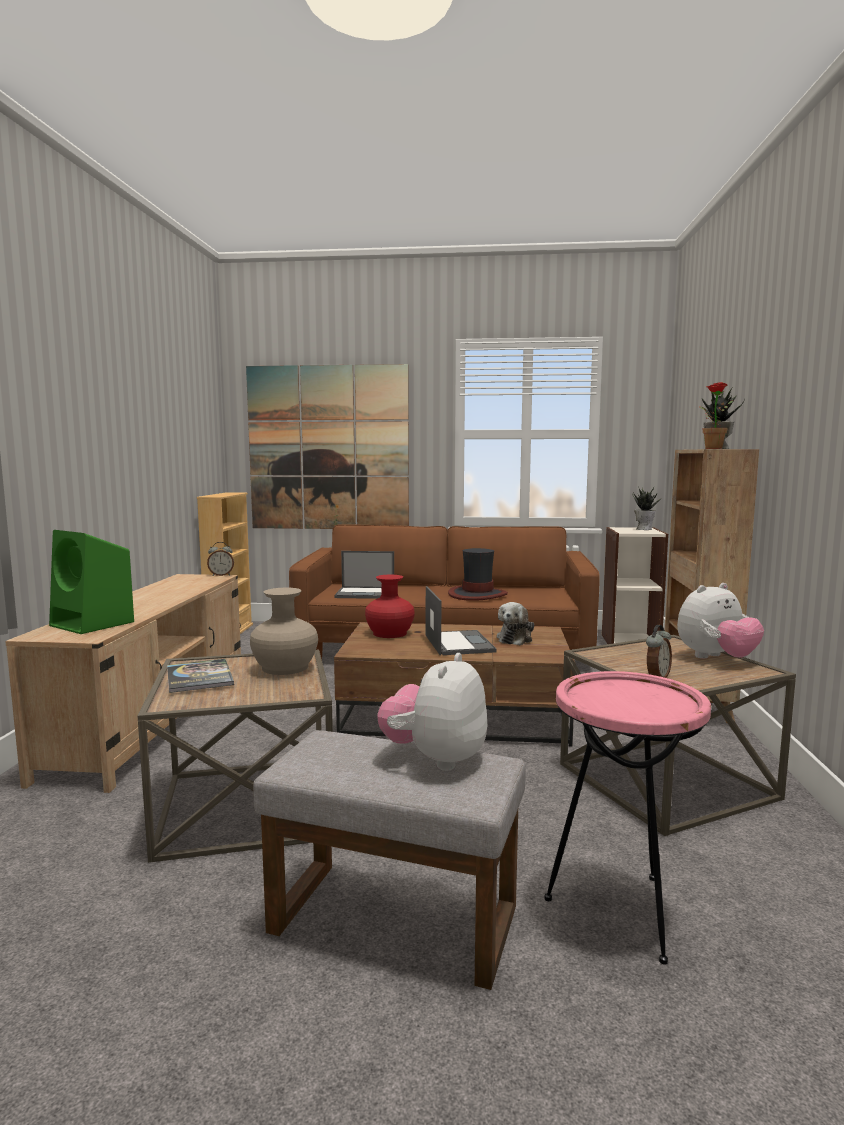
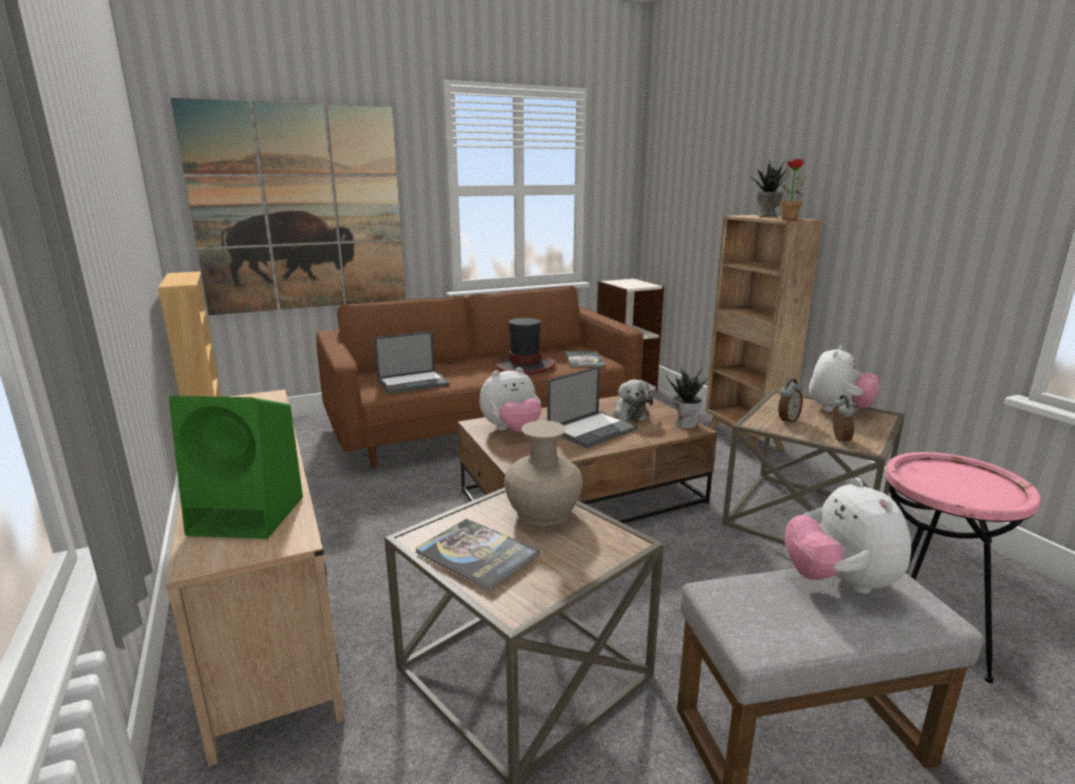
camera: 30 degrees left, 10 degrees up
alarm clock [207,542,234,576] -> alarm clock moved to [778,379,803,424]
red vase [365,575,415,638] -> plush toy [479,367,542,432]
laptop [426,586,497,655] -> laptop turned 90 degrees clockwise [547,366,638,448]
potted plant [632,486,663,530] -> potted plant moved to [666,367,708,429]
none -> book [565,351,604,367]

